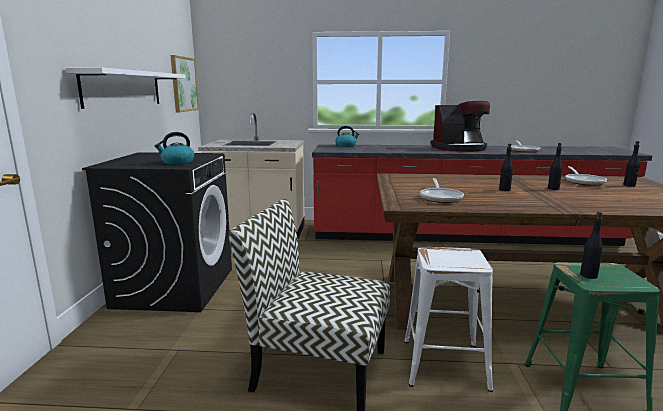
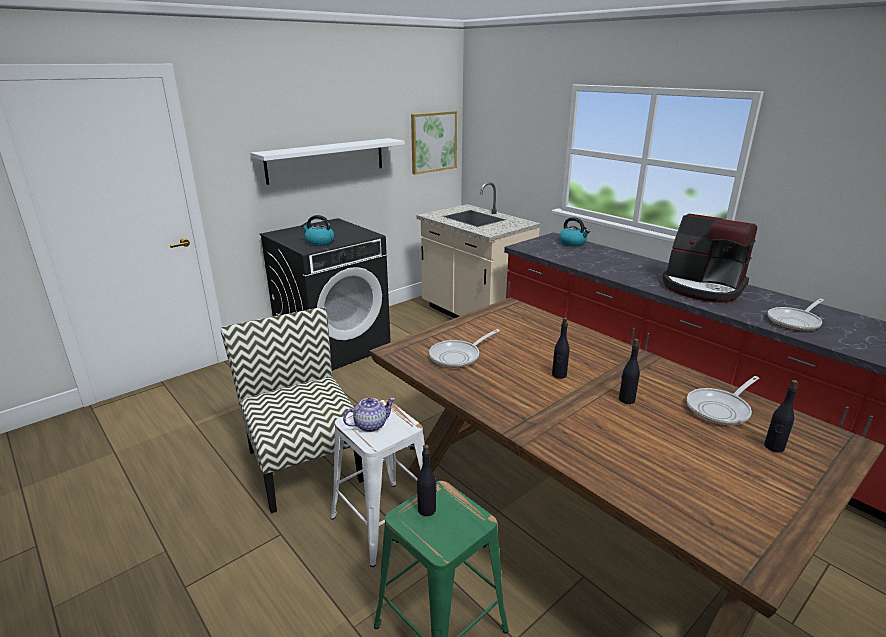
camera: 45 degrees right, 10 degrees up
none -> teapot [343,398,395,432]

